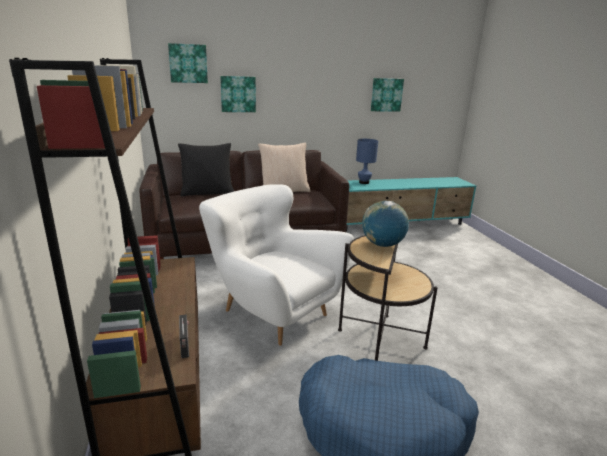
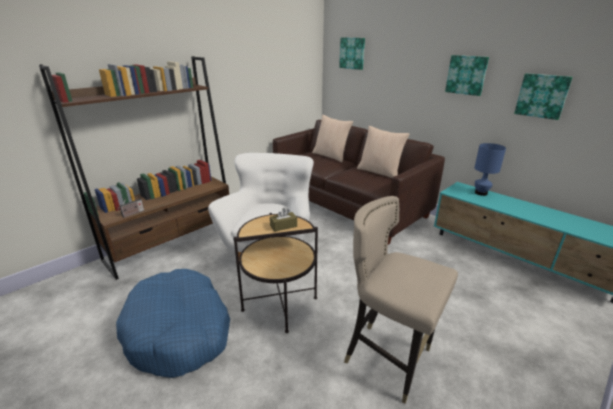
camera: 60 degrees right, 5 degrees up
black pillow [178,143,234,197] -> beige pillow [312,115,353,162]
picture [220,76,256,112] -> picture moved to [445,55,489,96]
globe [362,201,409,247] -> brown tissue box [270,208,297,232]
none -> beige stool [344,196,458,404]

